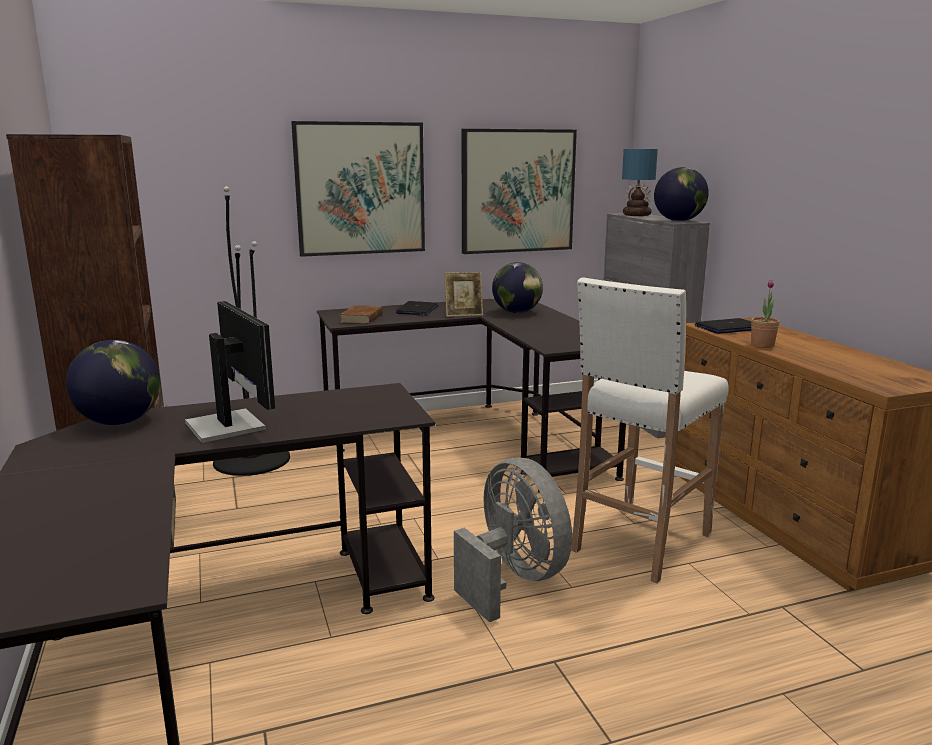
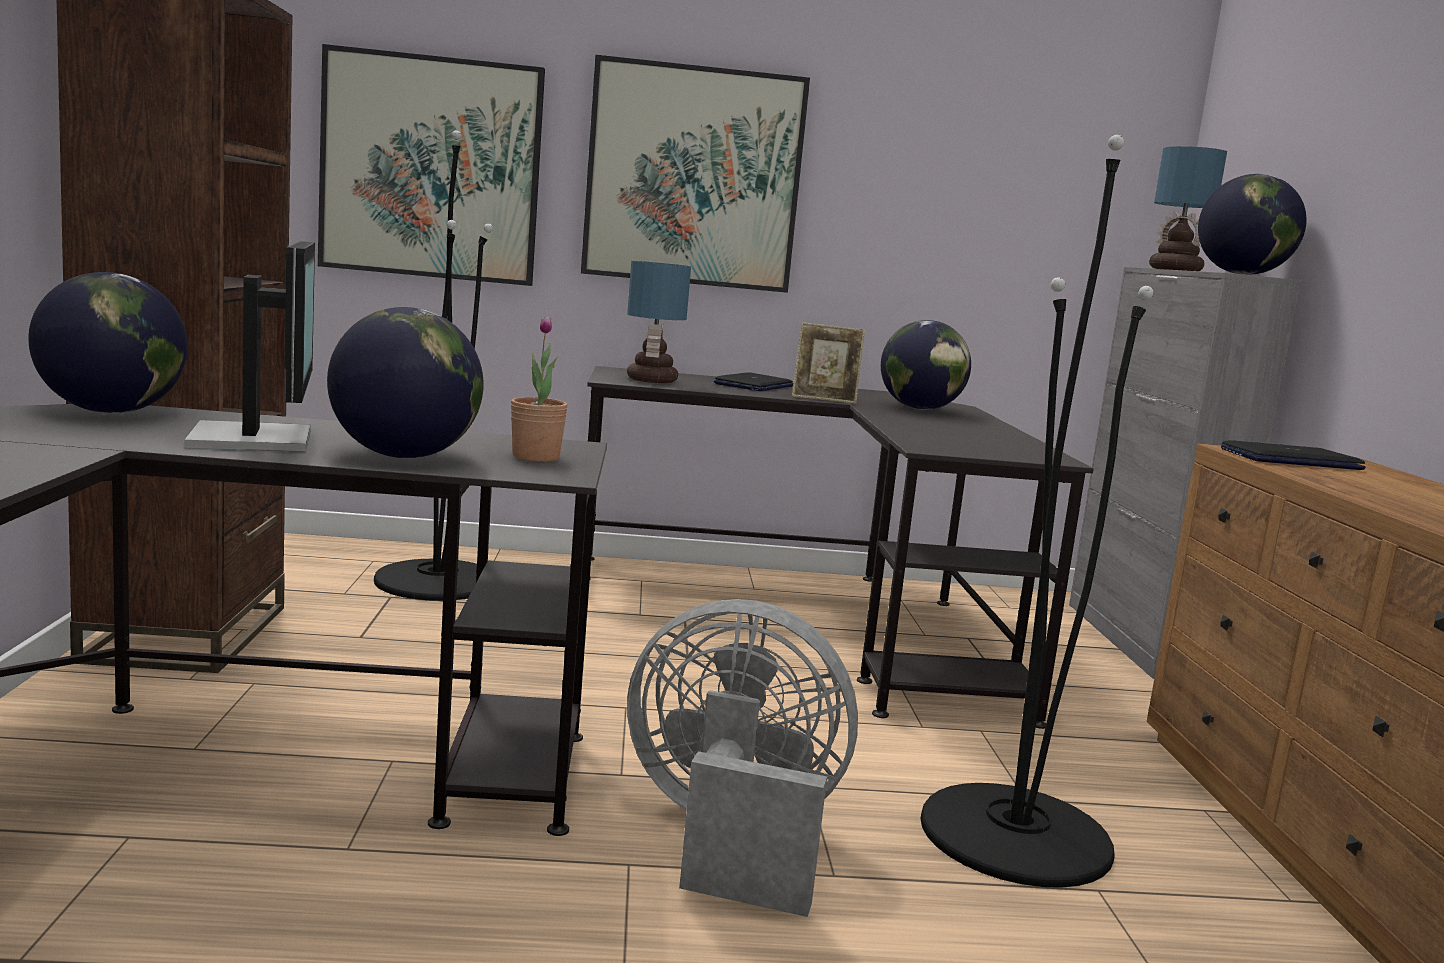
camera: 15 degrees right, 5 degrees down
brown book [339,305,383,324] -> table lamp [627,261,691,383]
grey fan [454,458,572,622] -> grey fan turned 60 degrees counterclockwise [627,599,858,917]
picture [462,129,577,254] -> picture moved to [318,44,545,286]
white stool [571,277,728,583] -> black floor lamp [921,135,1153,888]
potted plant [751,280,780,348] -> potted plant moved to [511,316,568,462]
none -> globe [327,307,484,458]

